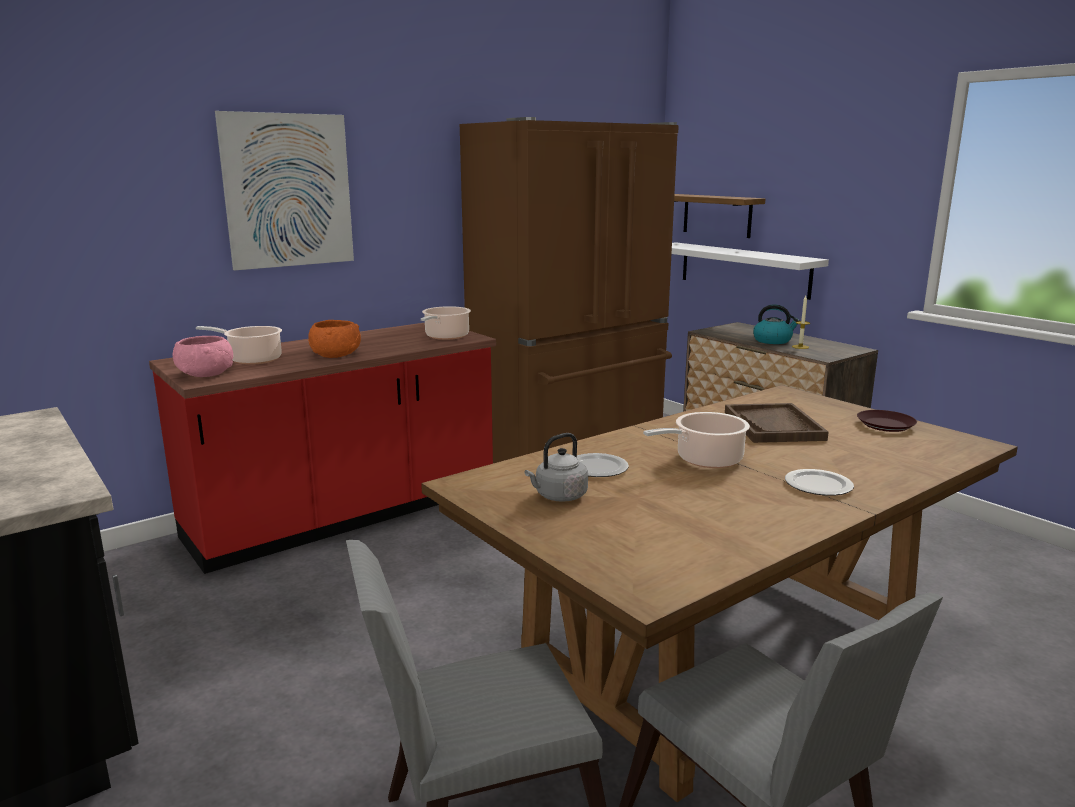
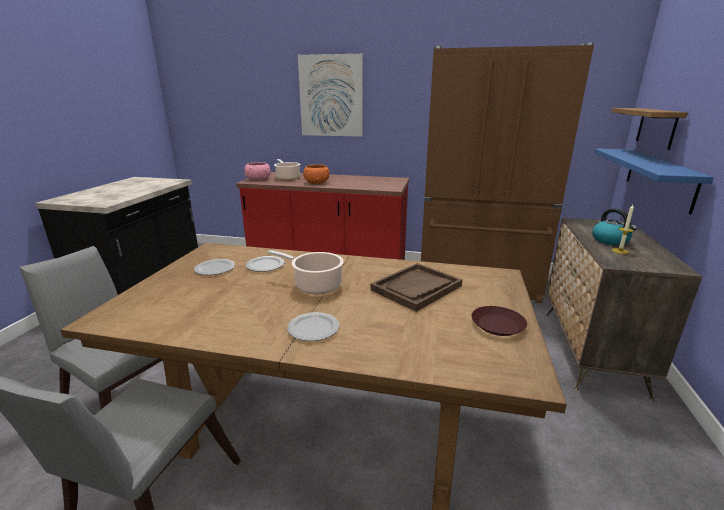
camera: 50 degrees right, 5 degrees up
cooking pot [421,306,471,340] -> none
grey kettle [524,433,588,502] -> plate [194,259,235,275]
white shelf [671,242,829,300] -> blue shelf [594,148,714,215]

